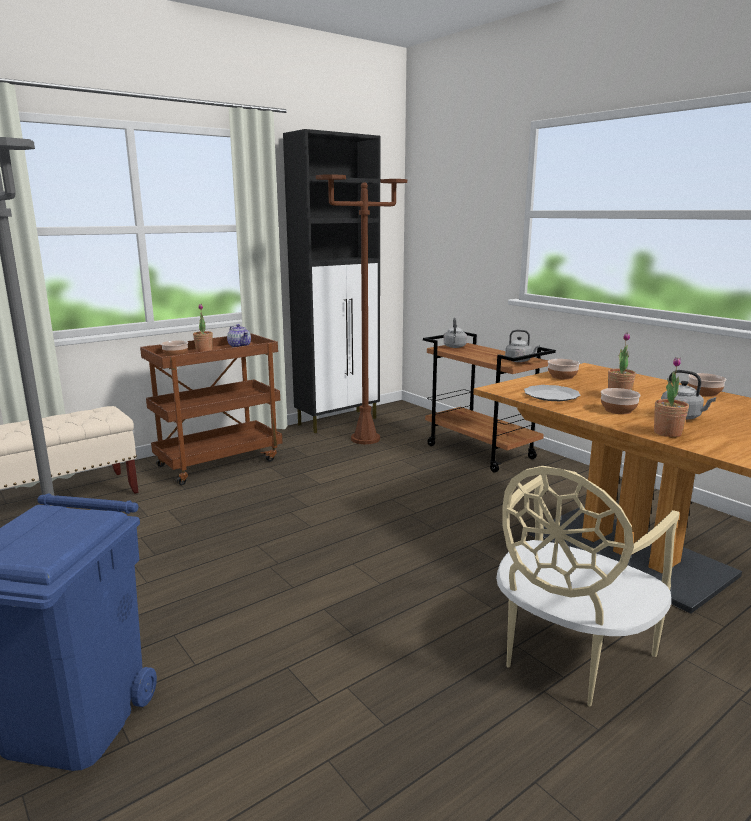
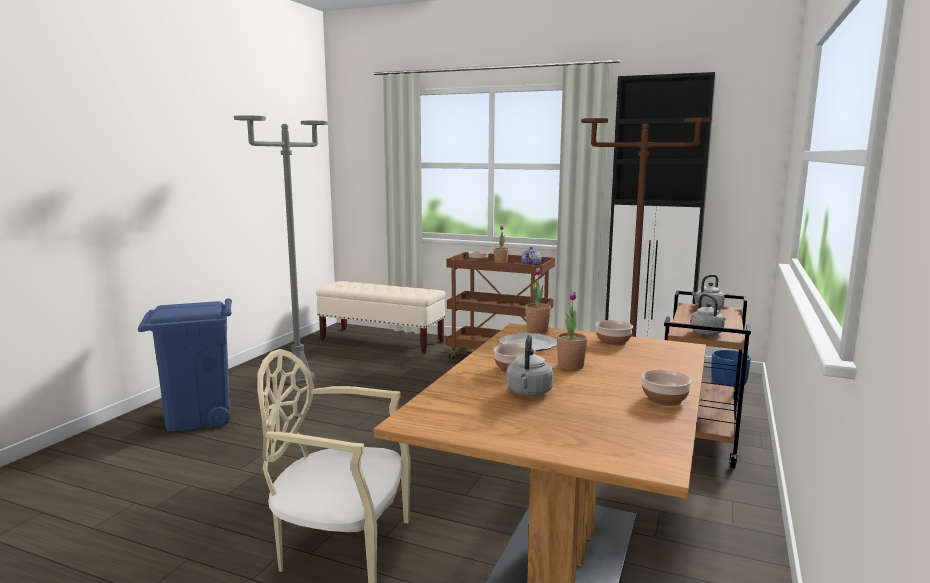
camera: 60 degrees right, 5 degrees down
potted plant [654,357,689,437] -> potted plant moved to [525,267,551,334]
none -> blue planter [711,350,751,389]

